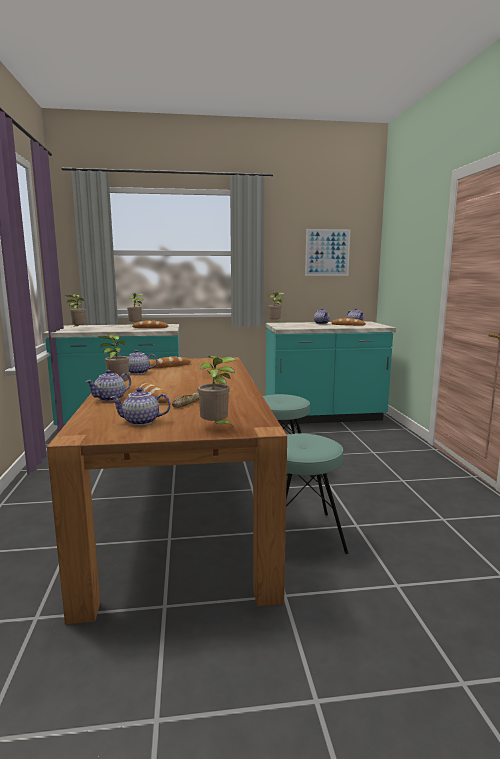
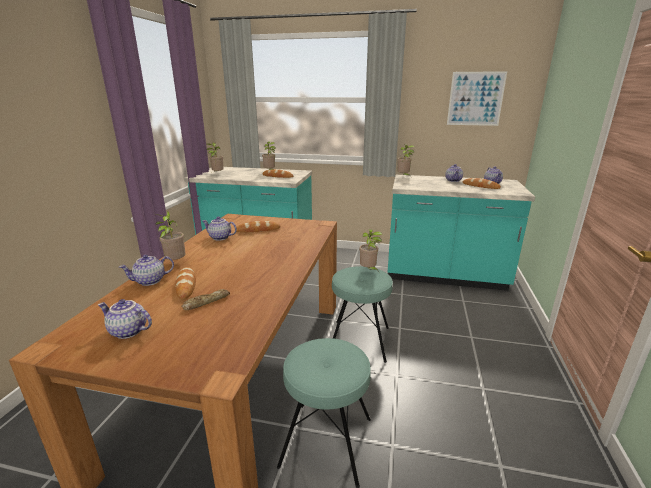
camera: 20 degrees right, 10 degrees up
potted plant [198,356,236,426] -> potted plant moved to [359,229,383,272]

